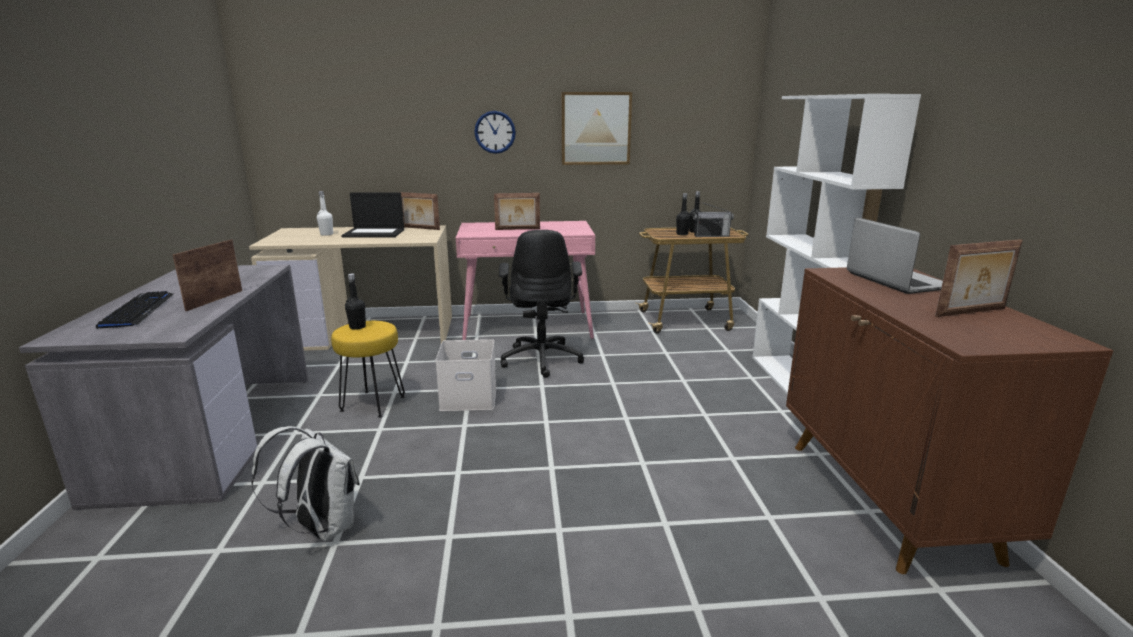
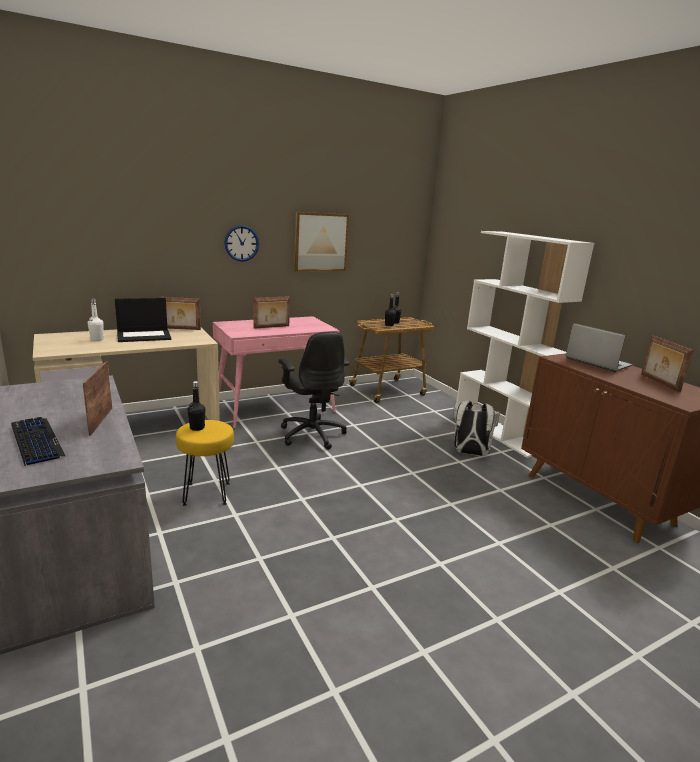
camera: 25 degrees left, 0 degrees up
white backpack [251,426,360,541] -> white backpack moved to [453,401,500,456]
white storage box [435,339,497,411] -> none
radio [693,202,734,237] -> none
picture frame [935,239,1023,317] -> picture frame turned 120 degrees clockwise [641,335,693,392]

